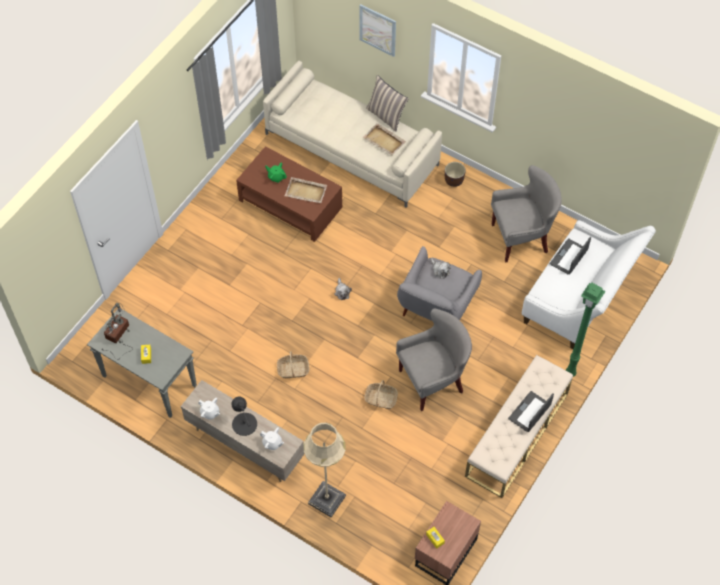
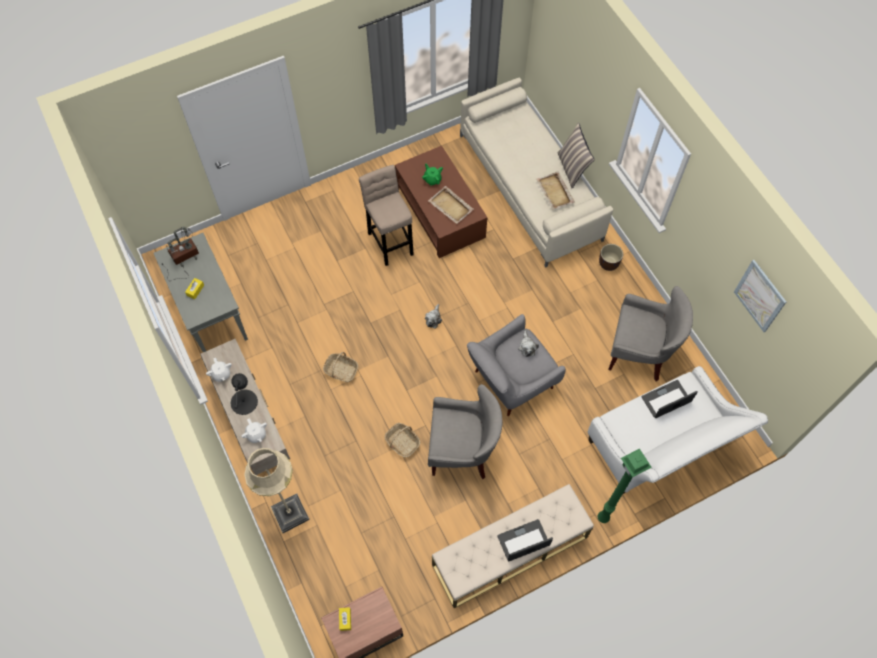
camera: 30 degrees right, 5 degrees up
picture [359,4,396,57] -> picture moved to [734,260,786,332]
none -> beige stool [359,165,414,266]

